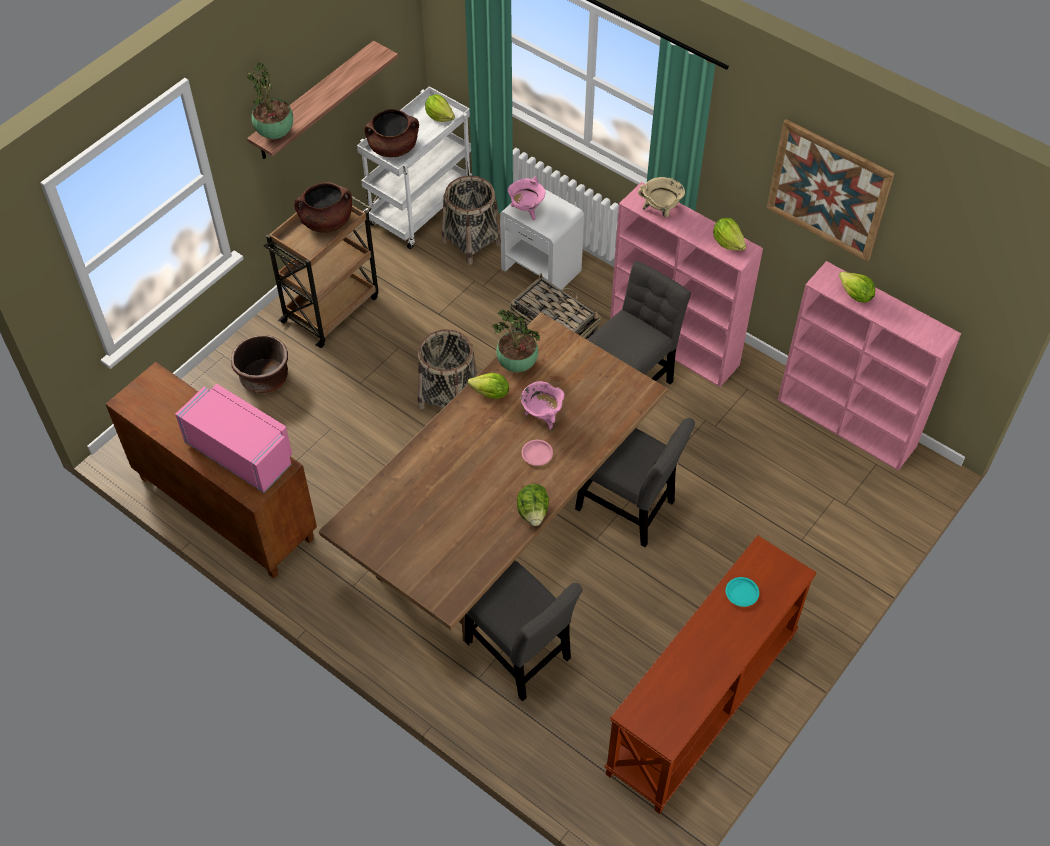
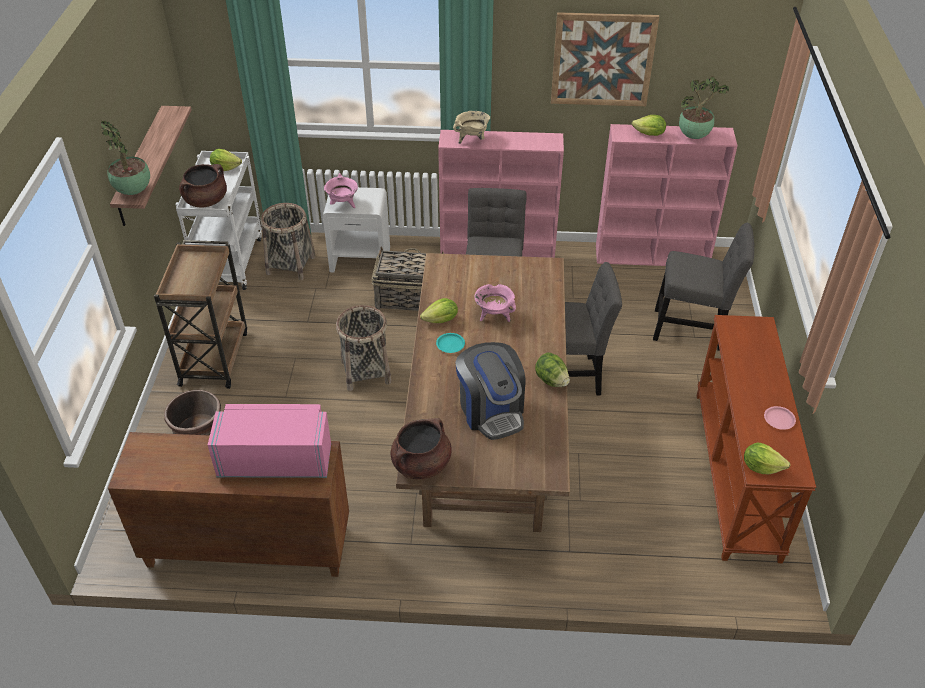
camera: 35 degrees left, 10 degrees down
brown cooking pot [294,182,352,233] -> brown cooking pot moved to [391,418,452,479]
grey chair [465,560,583,701] -> grey chair moved to [653,223,755,351]
potted plant [492,310,541,373] -> potted plant moved to [679,76,729,139]
pink plate [522,440,553,466] -> pink plate moved to [764,406,796,430]
lettuce [713,218,746,251] -> lettuce moved to [744,442,790,474]
turquoise plate [726,577,759,607] -> turquoise plate moved to [436,333,465,353]
none -> coffee machine [455,342,526,440]

